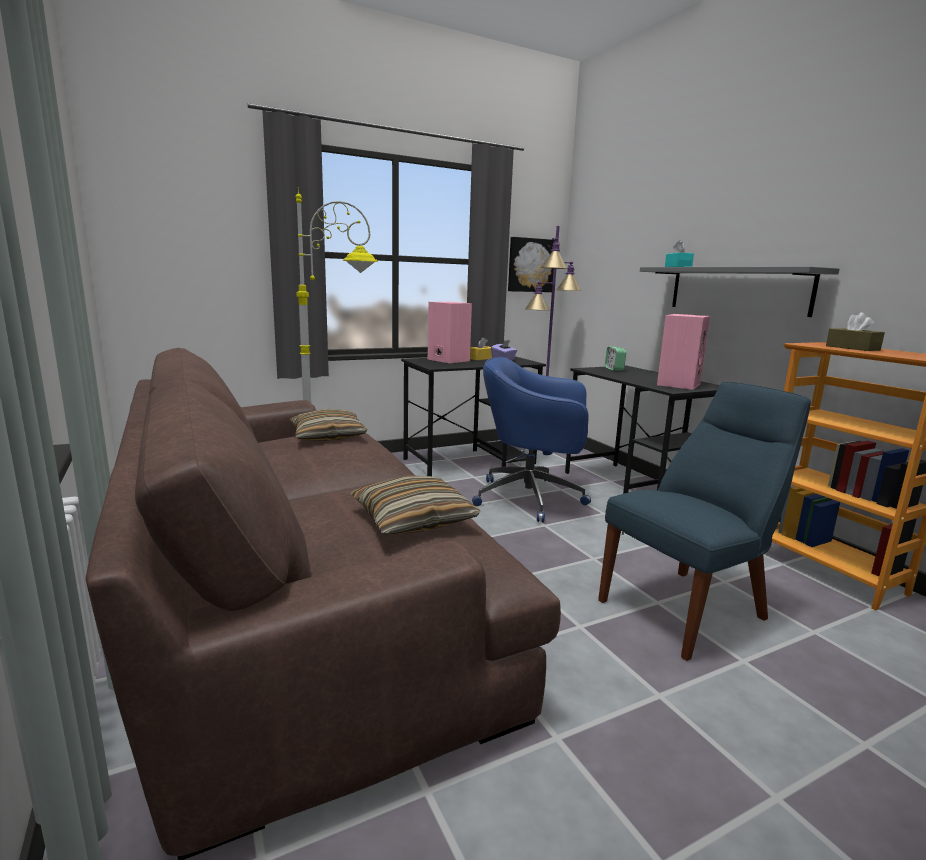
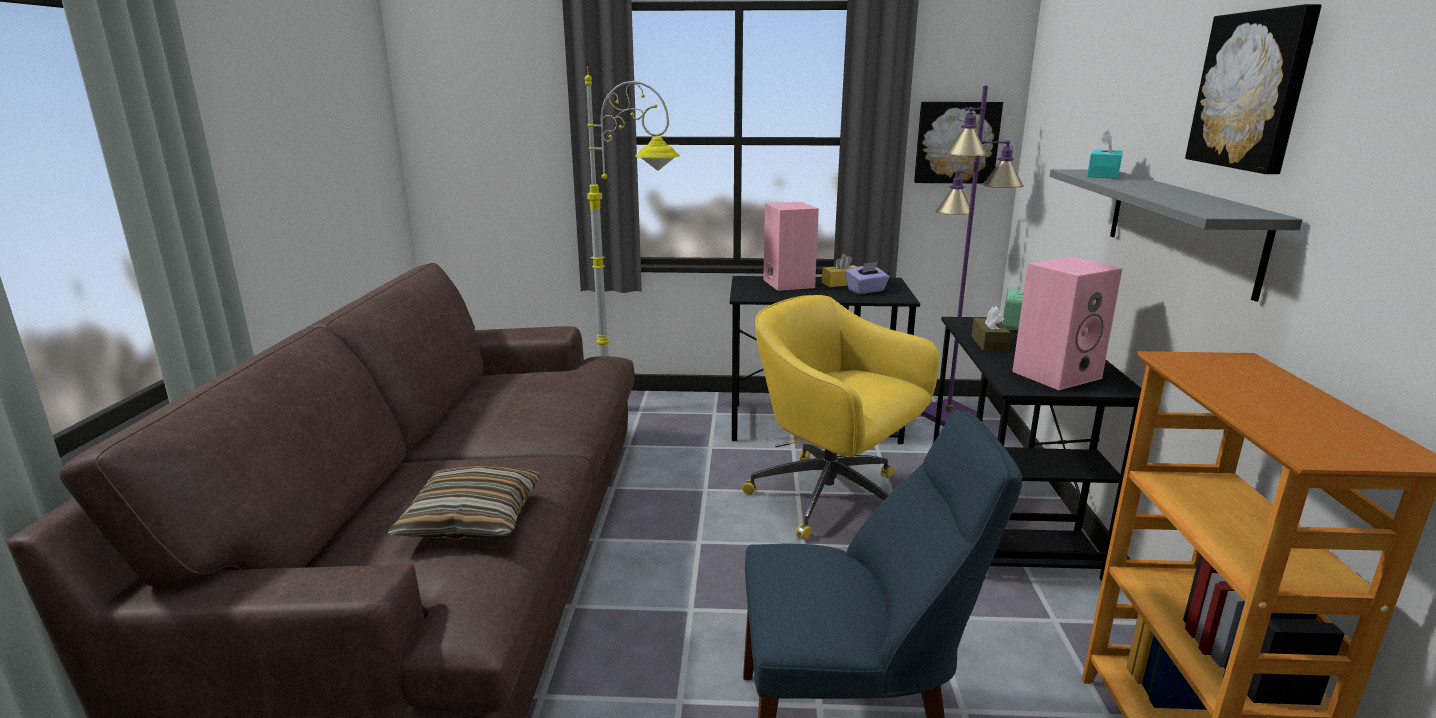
camera: 30 degrees right, 5 degrees up
pillow [290,409,368,441] -> none
blue office chair [472,357,591,523] -> yellow office chair [742,295,939,540]
brown tissue box [826,312,885,351] -> brown tissue box moved to [972,306,1011,352]
none -> picture [1185,4,1322,174]

